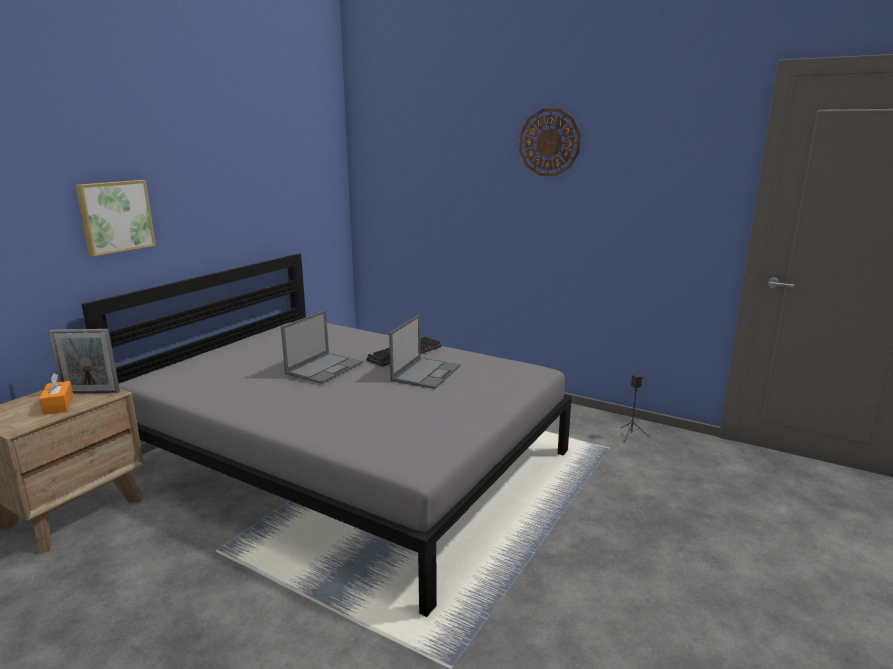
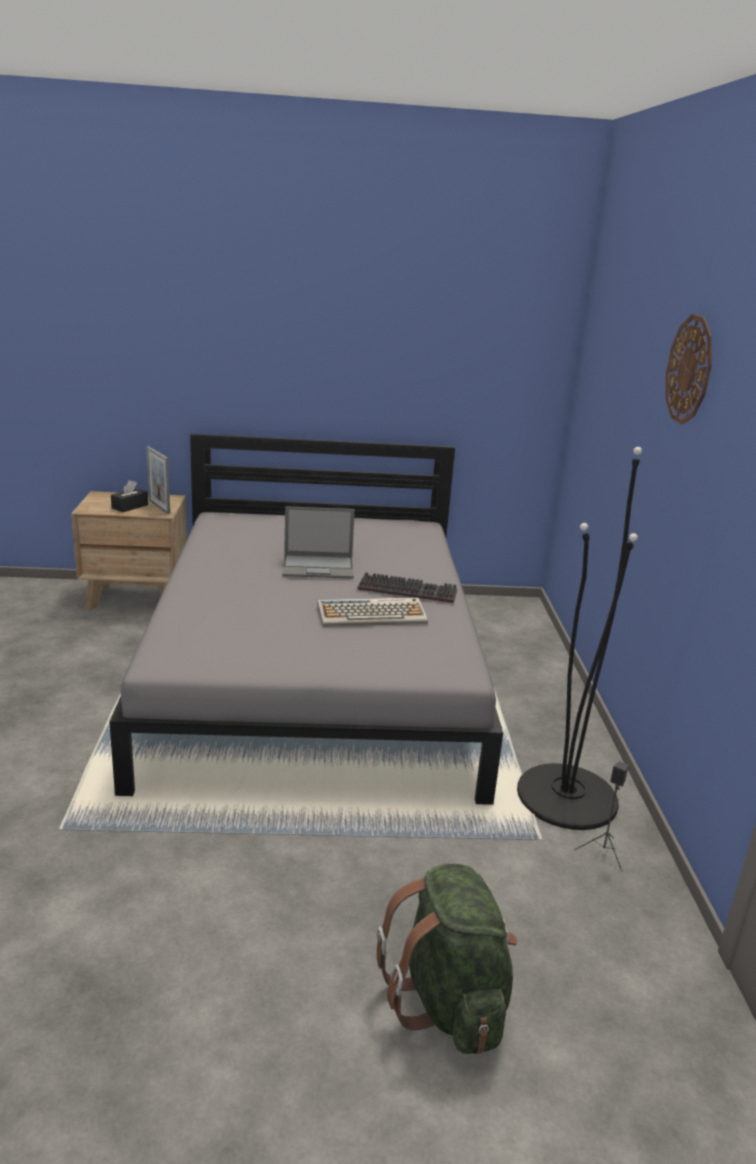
camera: 55 degrees right, 5 degrees up
orange tissue box [39,373,74,415] -> black tissue box [111,480,148,512]
picture [76,180,156,256] -> none
laptop [389,315,461,389] -> keyboard [317,597,428,627]
none -> green backpack [377,864,518,1054]
none -> black floor lamp [517,447,642,830]

